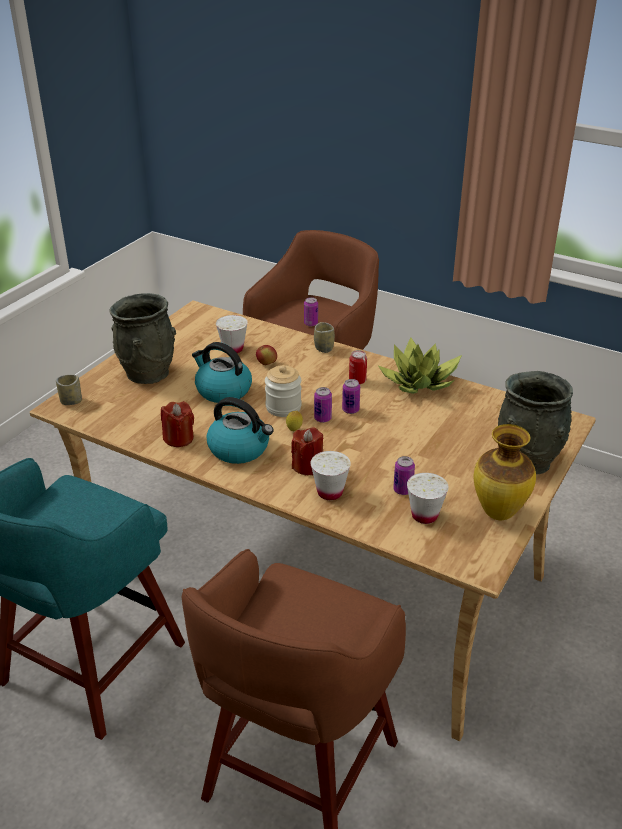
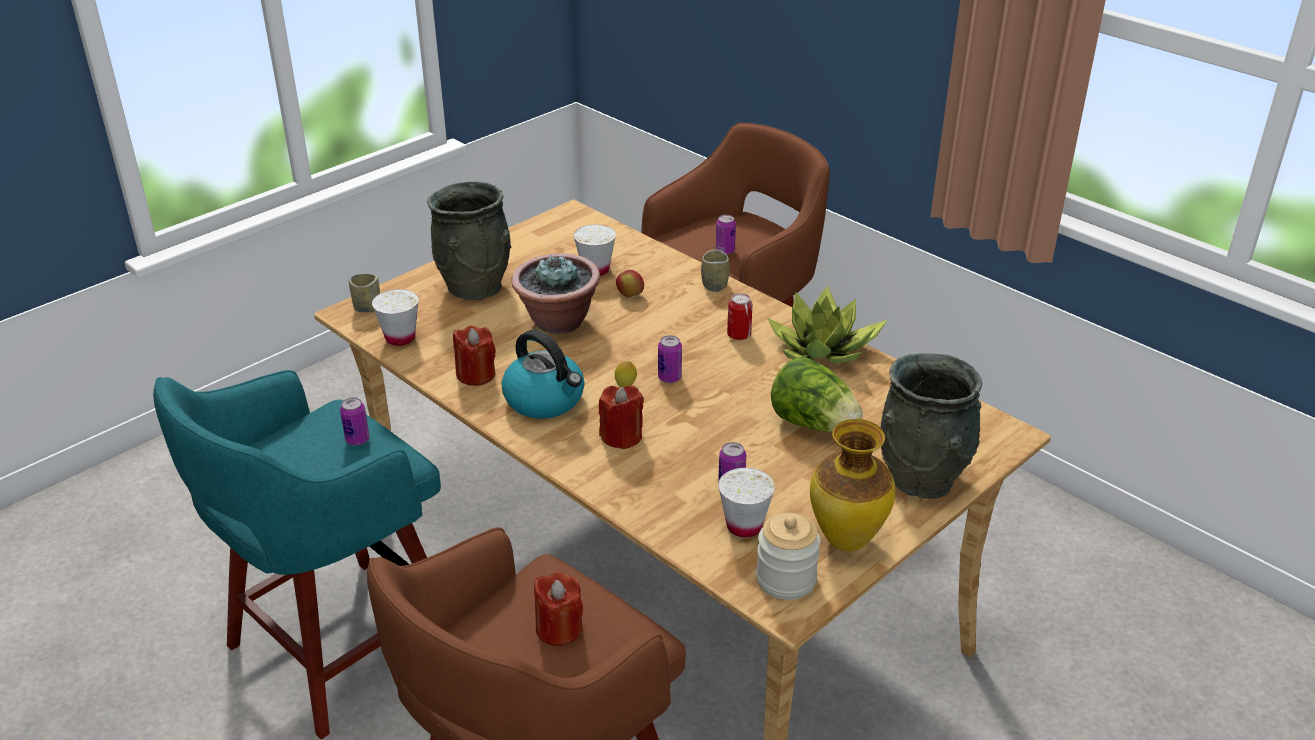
camera: 15 degrees right, 0 degrees up
kettle [192,342,252,403] -> potted plant [511,253,600,334]
jar [265,365,302,417] -> jar moved to [756,513,820,600]
white cup [311,451,351,500] -> white cup moved to [372,289,419,346]
can [342,379,360,414] -> can moved to [340,397,370,445]
none -> red candle [534,572,583,646]
none -> lettuce [771,356,863,432]

